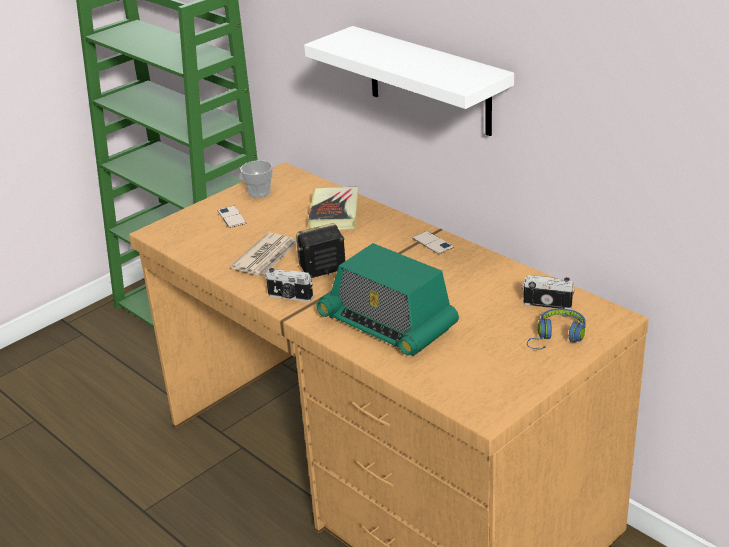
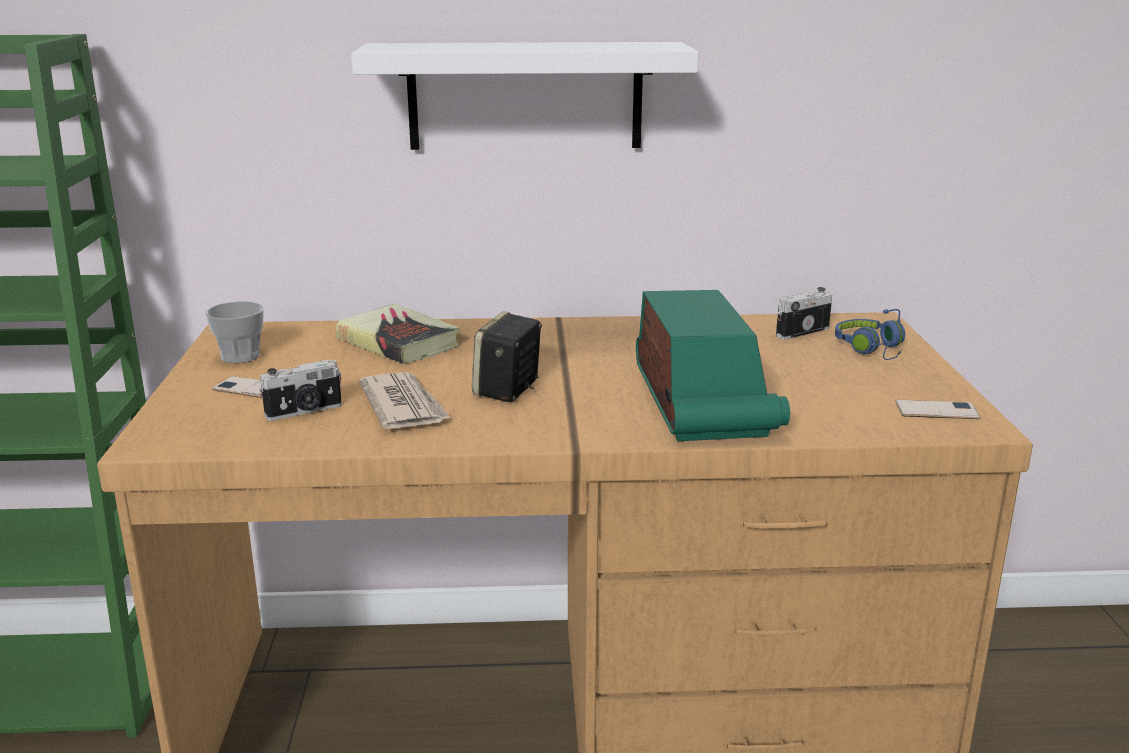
camera: 50 degrees left, 10 degrees down
camera [266,268,313,302] -> camera moved to [259,359,342,421]
radio [316,243,459,356] -> radio turned 90 degrees counterclockwise [636,290,790,441]
phone [412,231,454,254] -> phone moved to [895,400,981,419]

